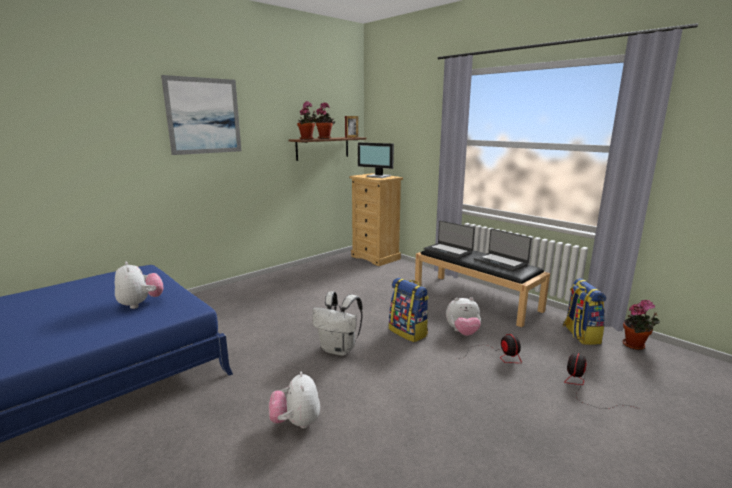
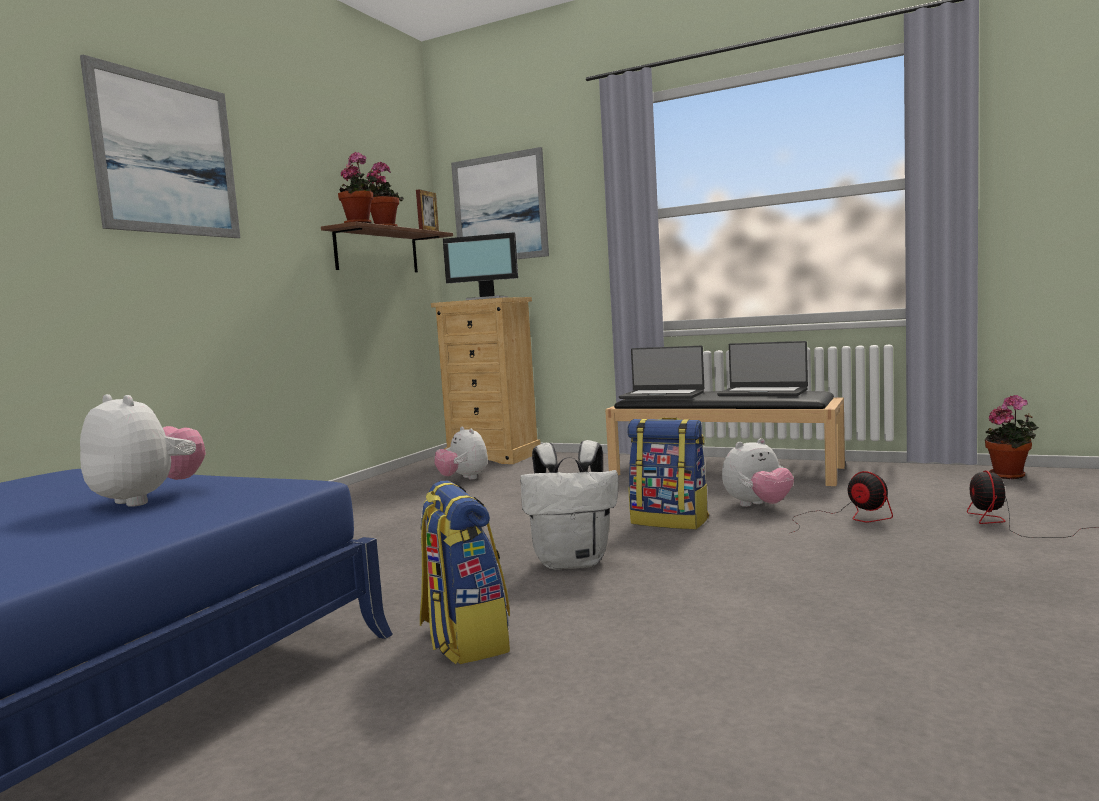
camera: 20 degrees left, 10 degrees down
plush toy [269,371,320,428] -> plush toy moved to [434,427,488,480]
backpack [563,278,606,345] -> backpack moved to [420,480,510,664]
none -> picture [451,147,549,259]

